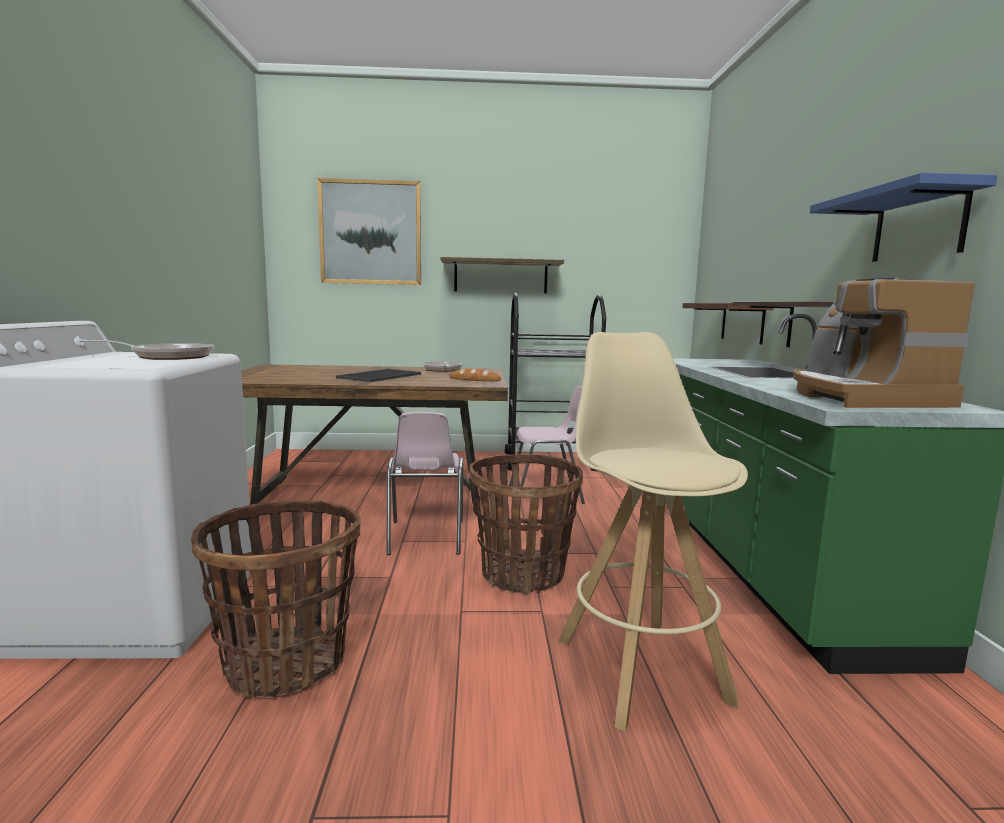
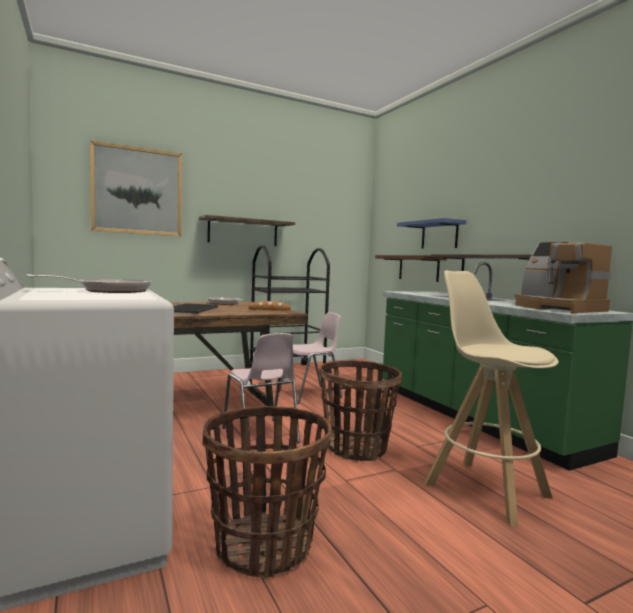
camera: 25 degrees left, 5 degrees down
blue shelf [810,172,997,262] -> blue shelf moved to [397,218,466,249]

